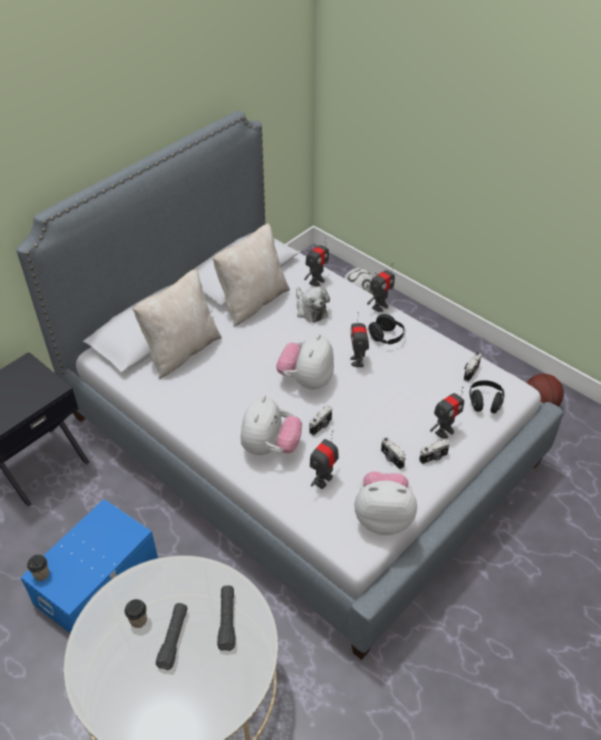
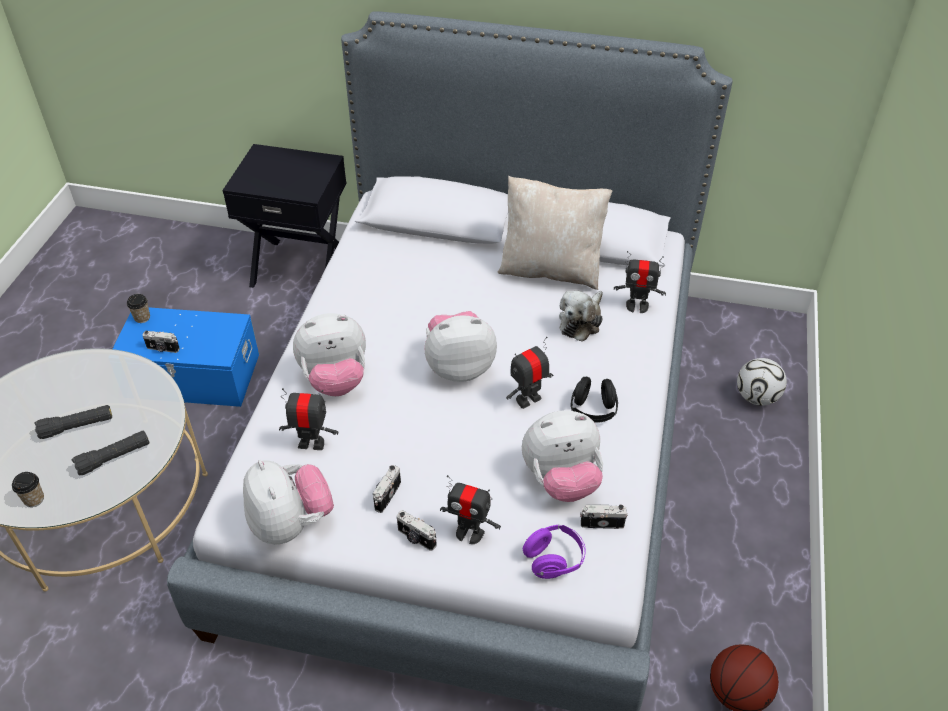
camera: 60 degrees right, 0 degrees up
cup [124,599,147,628] -> cup moved to [12,472,44,507]
beige pillow [132,269,222,379] -> none
camera [309,406,332,436] -> camera moved to [142,331,180,353]
toy robot [367,263,395,312] -> none
black headphones [470,380,504,414] -> purple headphones [523,524,586,579]
none -> plush toy [522,410,603,502]

